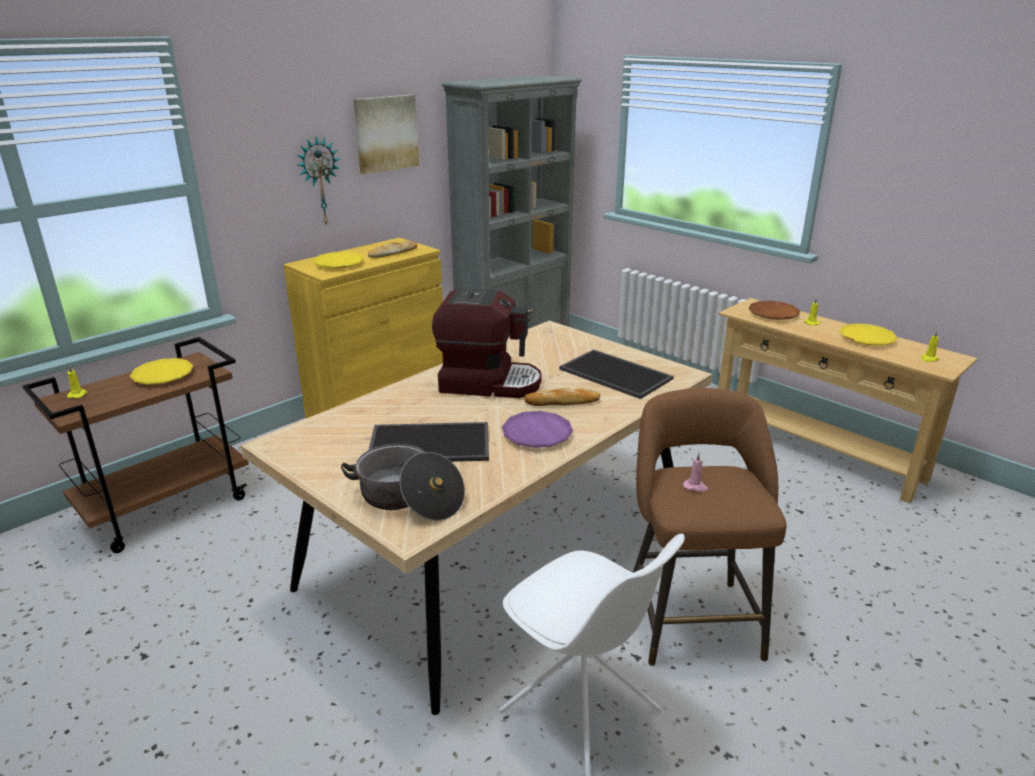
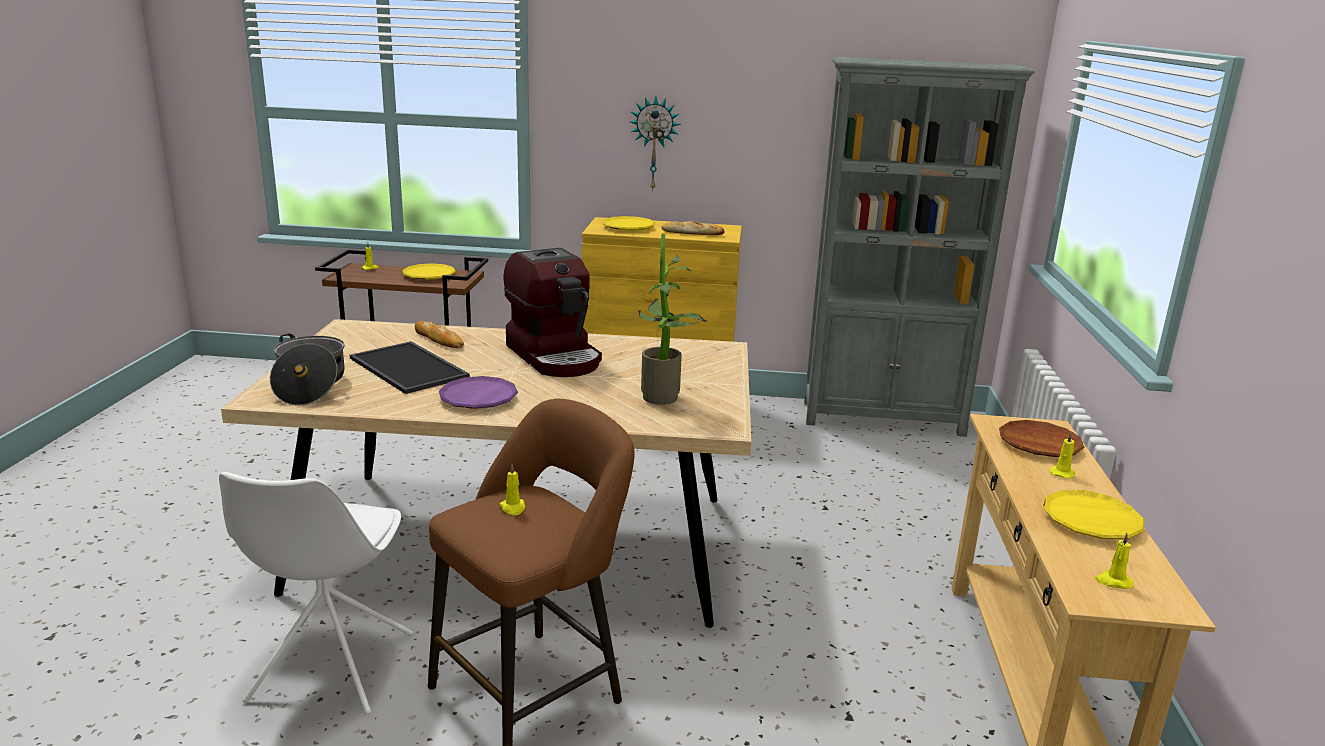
camera: 50 degrees right, 5 degrees down
picture [354,95,419,174] -> none
bread [524,388,600,406] -> bread moved to [415,321,464,348]
tray [559,349,674,399] -> potted plant [638,233,707,405]
pink candle [683,453,708,492] -> yellow candle [500,464,525,515]

